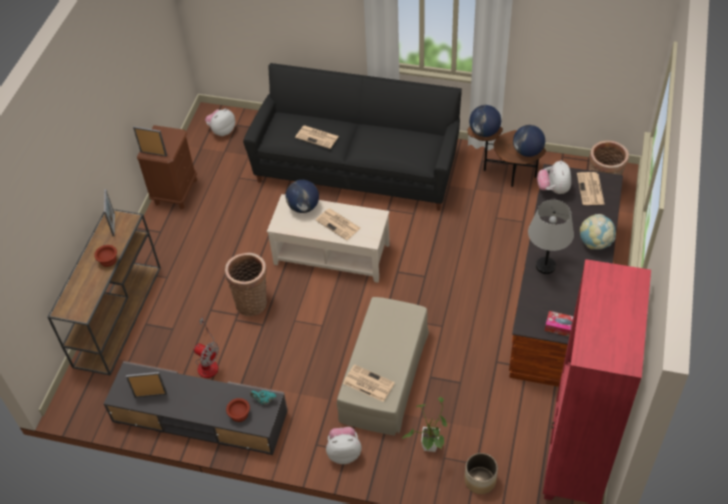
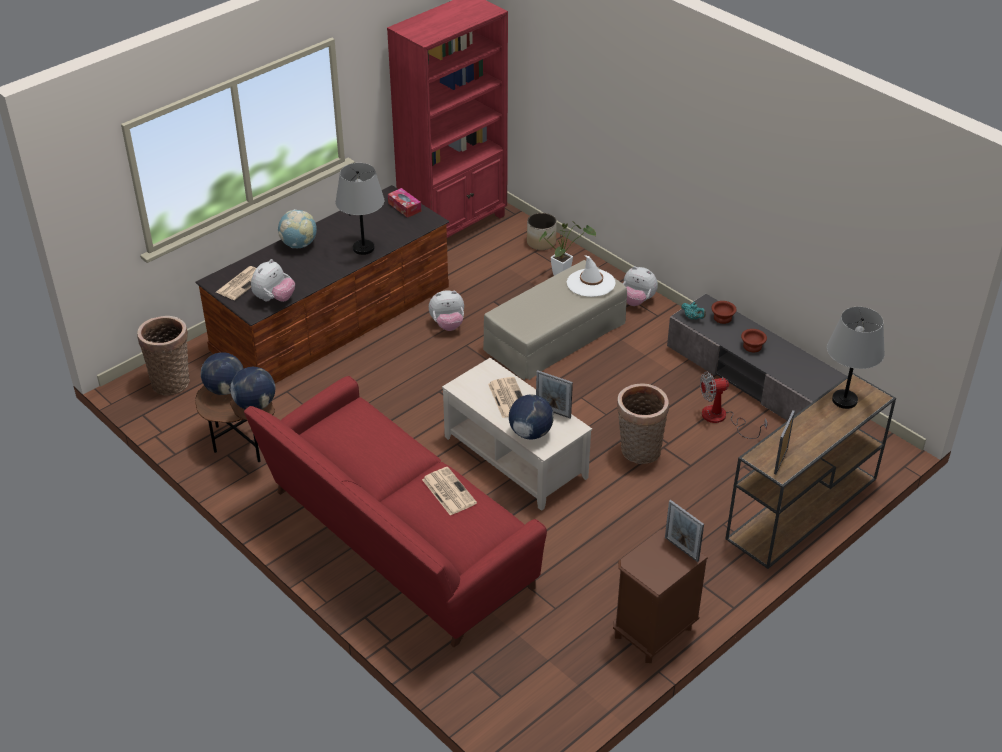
camera: 150 degrees left, 10 degrees down
brown bowl [94,245,117,267] -> brown bowl moved to [741,329,767,352]
picture frame [126,372,167,398] -> picture frame moved to [536,370,573,418]
fan [194,317,219,378] -> fan turned 75 degrees counterclockwise [700,371,768,439]
plush toy [205,109,235,136] -> plush toy moved to [429,290,464,331]
black sofa [243,63,462,211] -> red sofa [244,376,547,647]
newspaper [343,364,395,402] -> white hat [567,255,615,297]
none -> grey table lamp [827,307,885,409]

